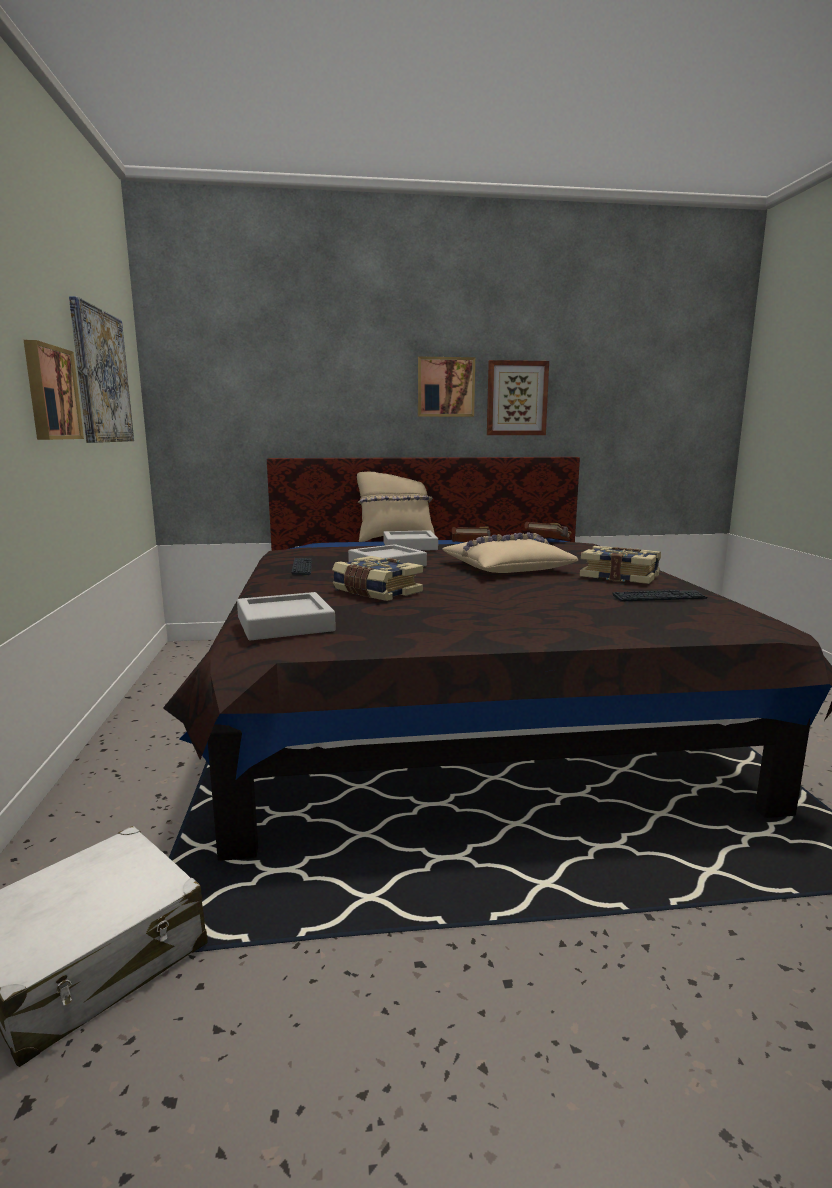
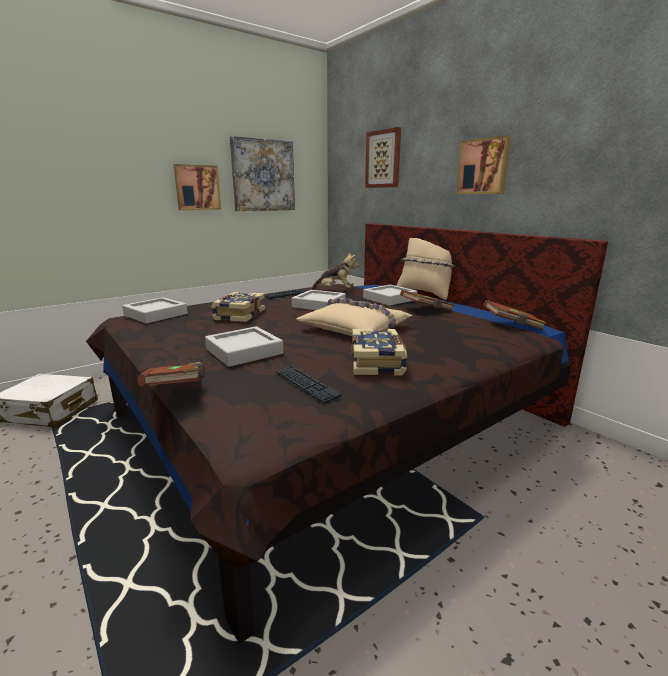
camera: 60 degrees right, 5 degrees up
picture [487,360,549,435] -> picture moved to [365,127,401,188]
none -> brown book [137,362,205,386]
none -> grey tray [205,326,284,367]
none -> plush toy [309,253,359,290]

